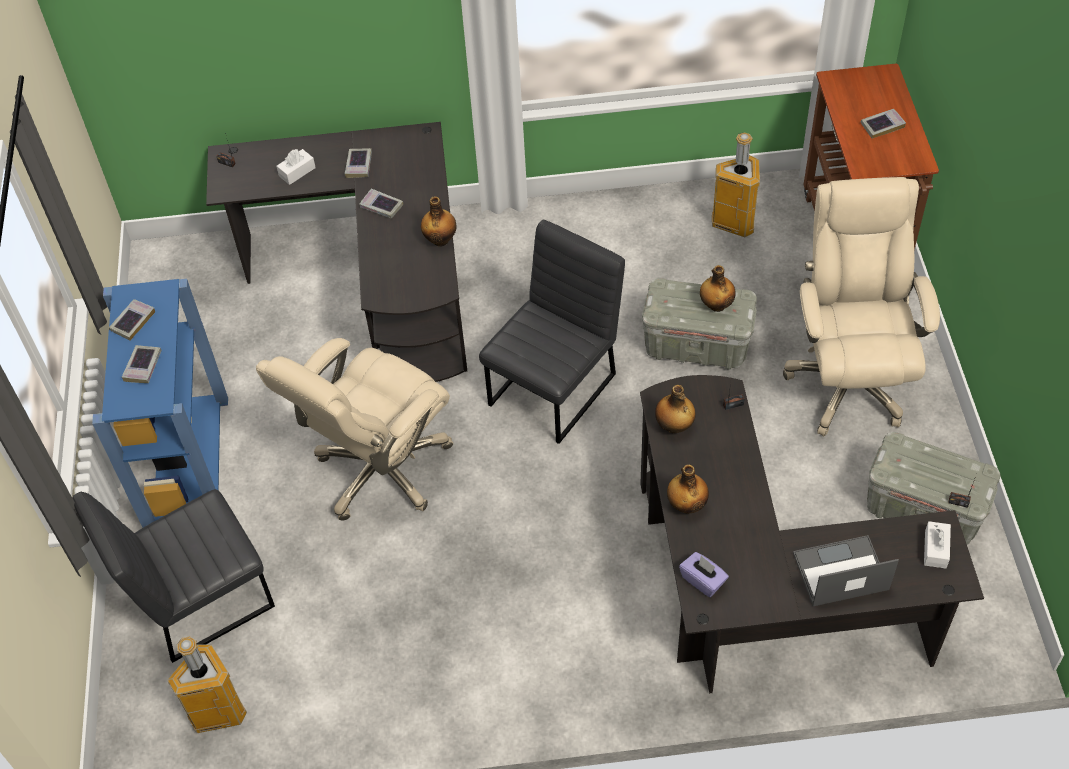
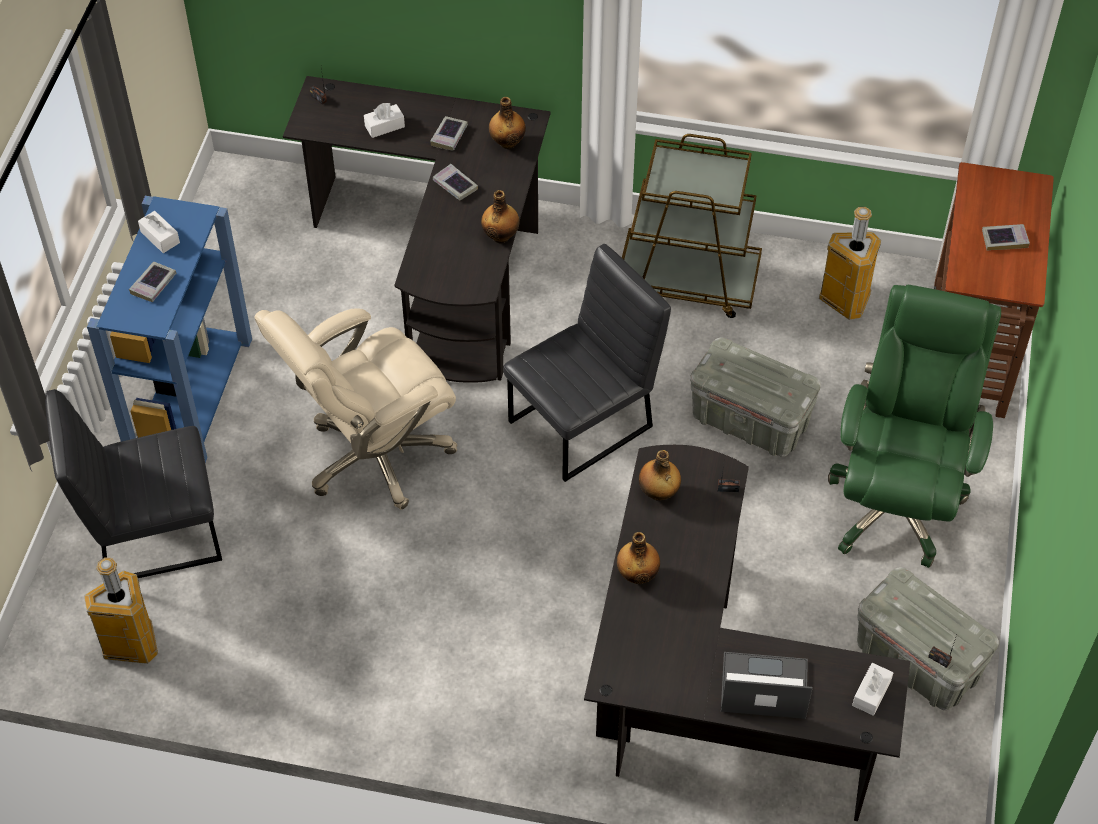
camera: 15 degrees right, 0 degrees up
book [109,299,155,341] -> white tissue box [138,211,180,253]
purple tissue box [679,552,729,597] -> none
bottle [700,265,736,312] -> bottle moved to [489,97,526,149]
beige office chair [783,177,940,437] -> green office chair [828,285,1001,568]
none -> brown cart [622,134,762,318]

